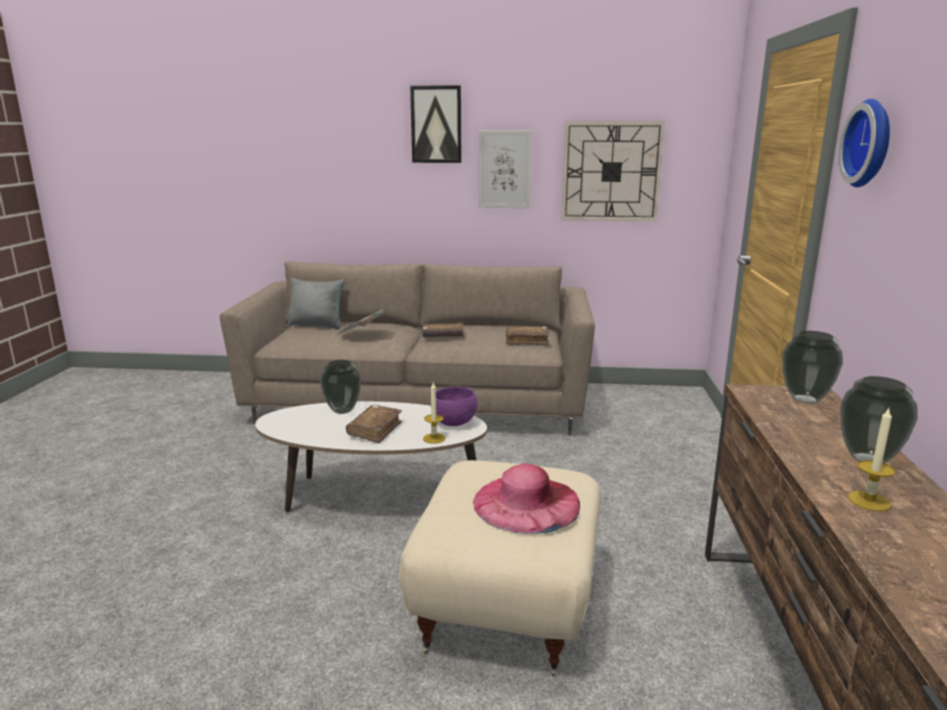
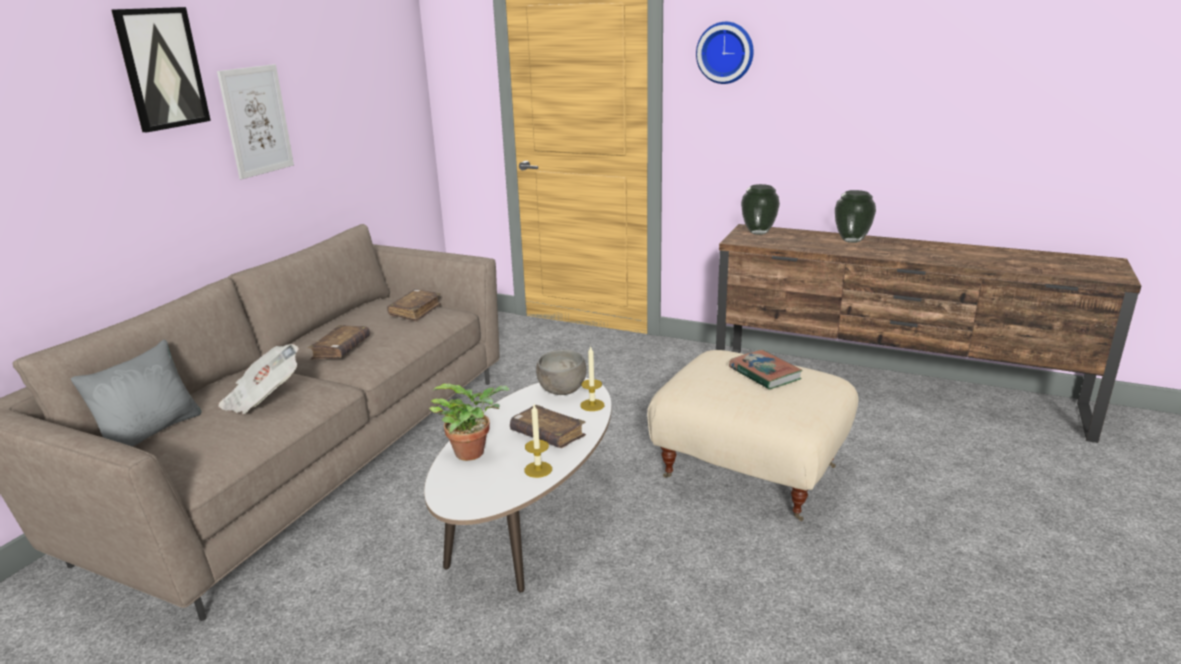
camera: 70 degrees left, 5 degrees up
vase [320,360,361,414] -> potted plant [429,383,509,461]
purple bowl [436,387,477,426] -> grey bowl [536,350,586,395]
pink hat [473,463,580,534] -> book [729,350,803,390]
wall clock [562,122,665,221] -> none
candle [848,408,895,511] -> candle moved to [525,404,552,478]

